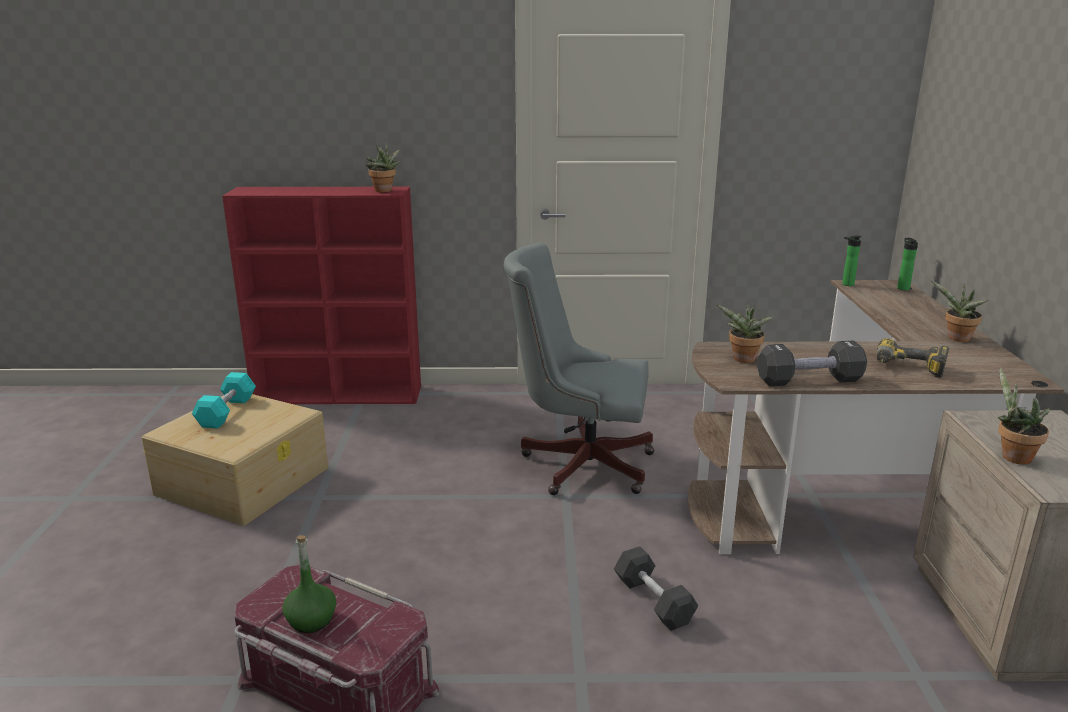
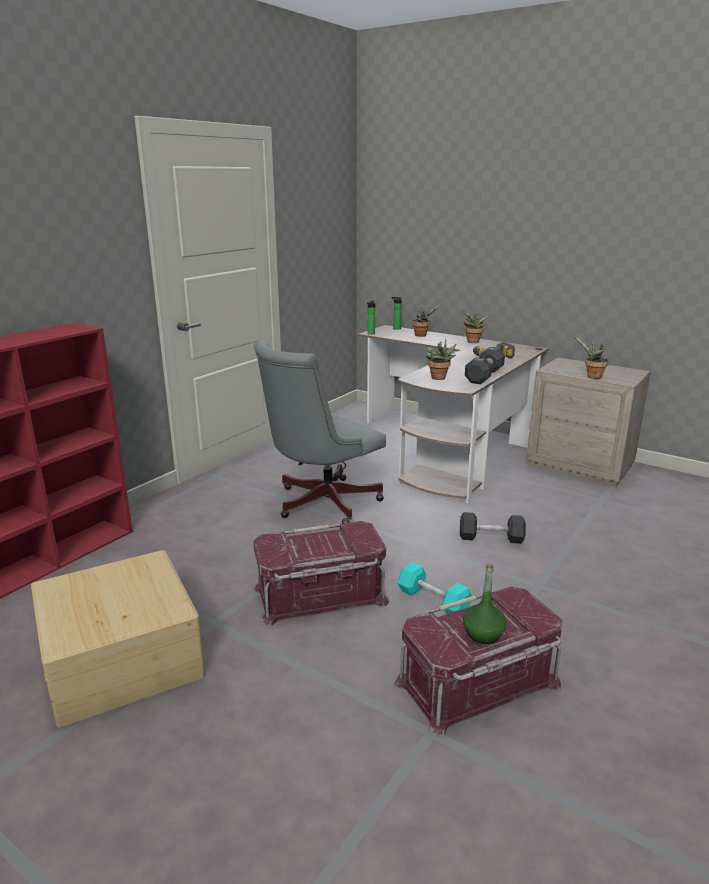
camera: 55 degrees left, 0 degrees up
turquoise dumbbell [192,372,256,429] -> turquoise dumbbell moved to [398,562,472,614]
potted plant [365,142,401,192] -> potted plant moved to [412,304,441,337]
none -> red storage box [253,521,389,627]

